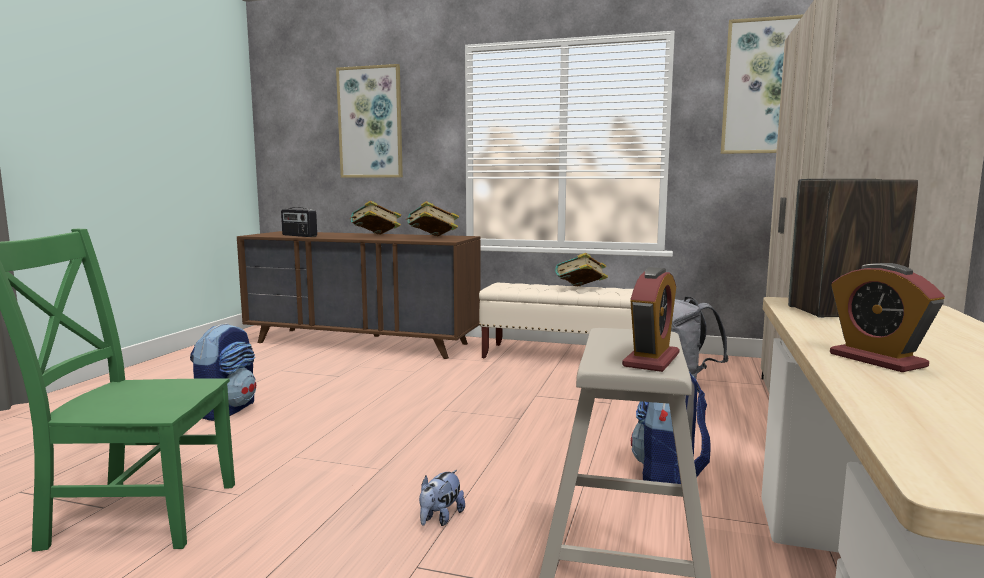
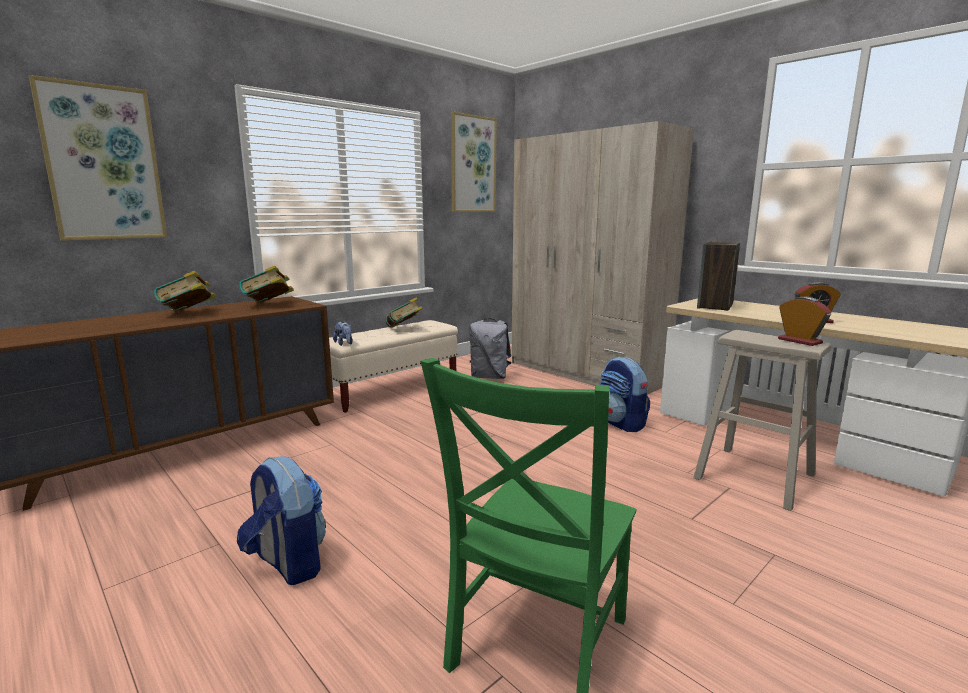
camera: 60 degrees left, 5 degrees up
radio [281,207,317,237] -> none
plush toy [419,470,465,526] -> plush toy moved to [333,321,353,346]

